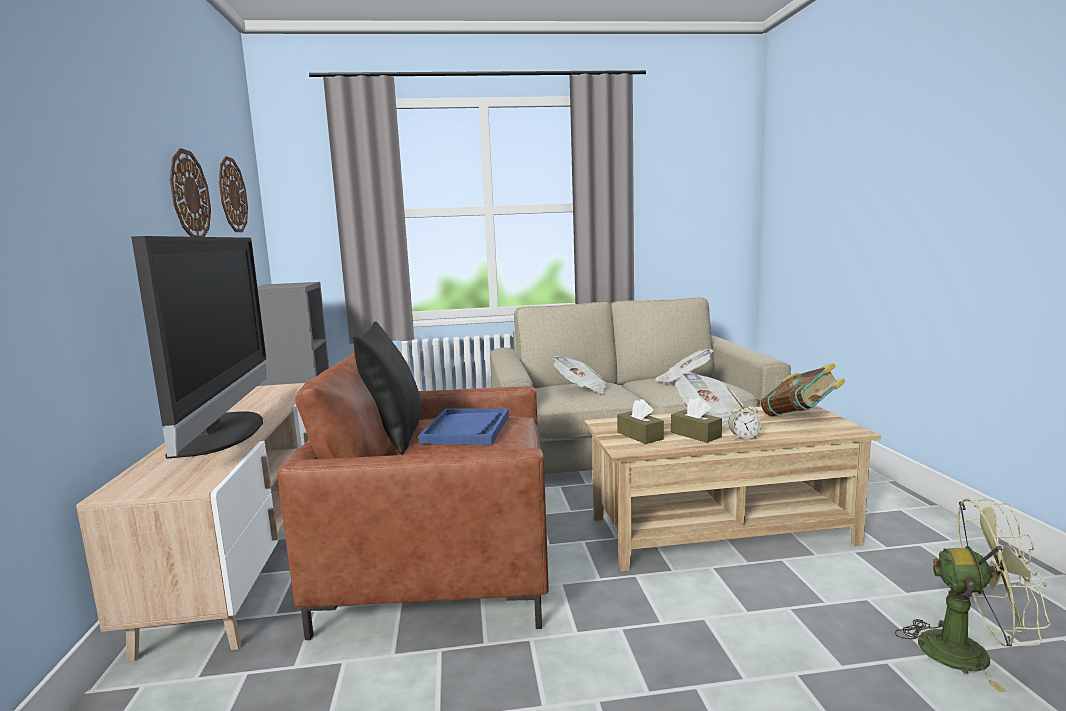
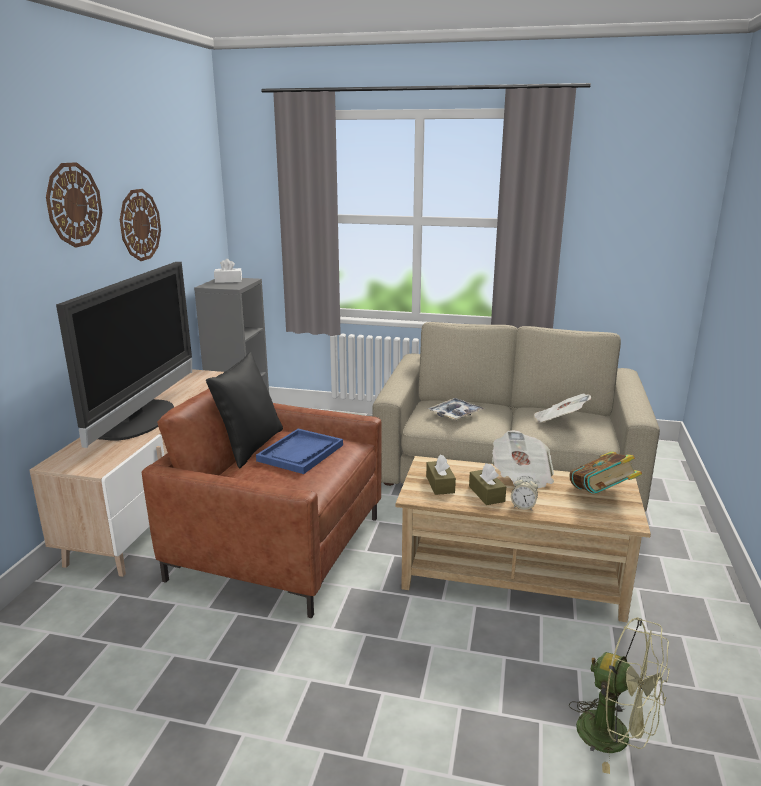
camera: 20 degrees right, 10 degrees up
wall clock [219,156,248,232] -> wall clock moved to [46,162,102,248]
newspaper [554,356,607,393] -> tray [428,398,484,420]
none -> white tissue box [214,259,242,283]

